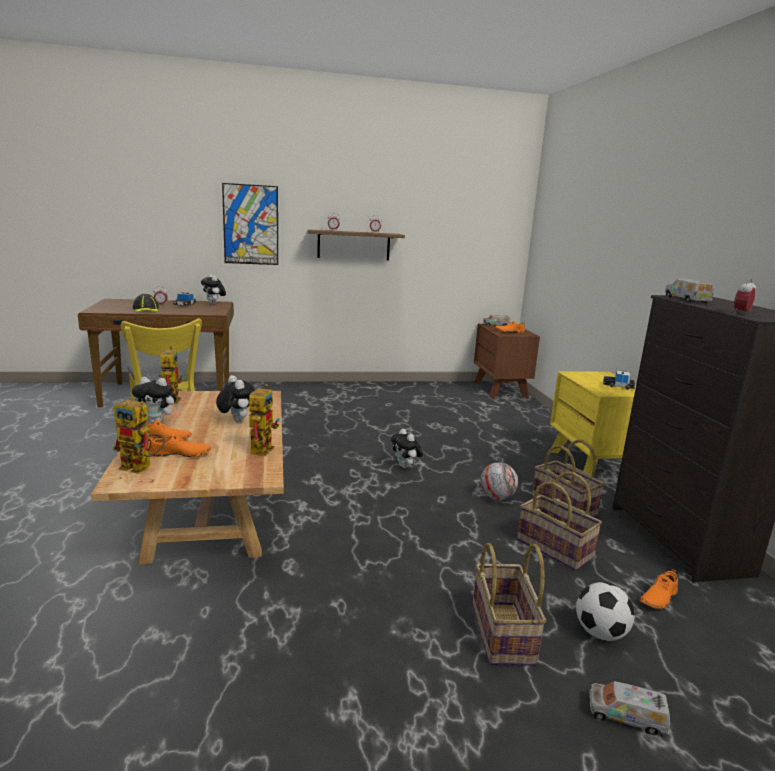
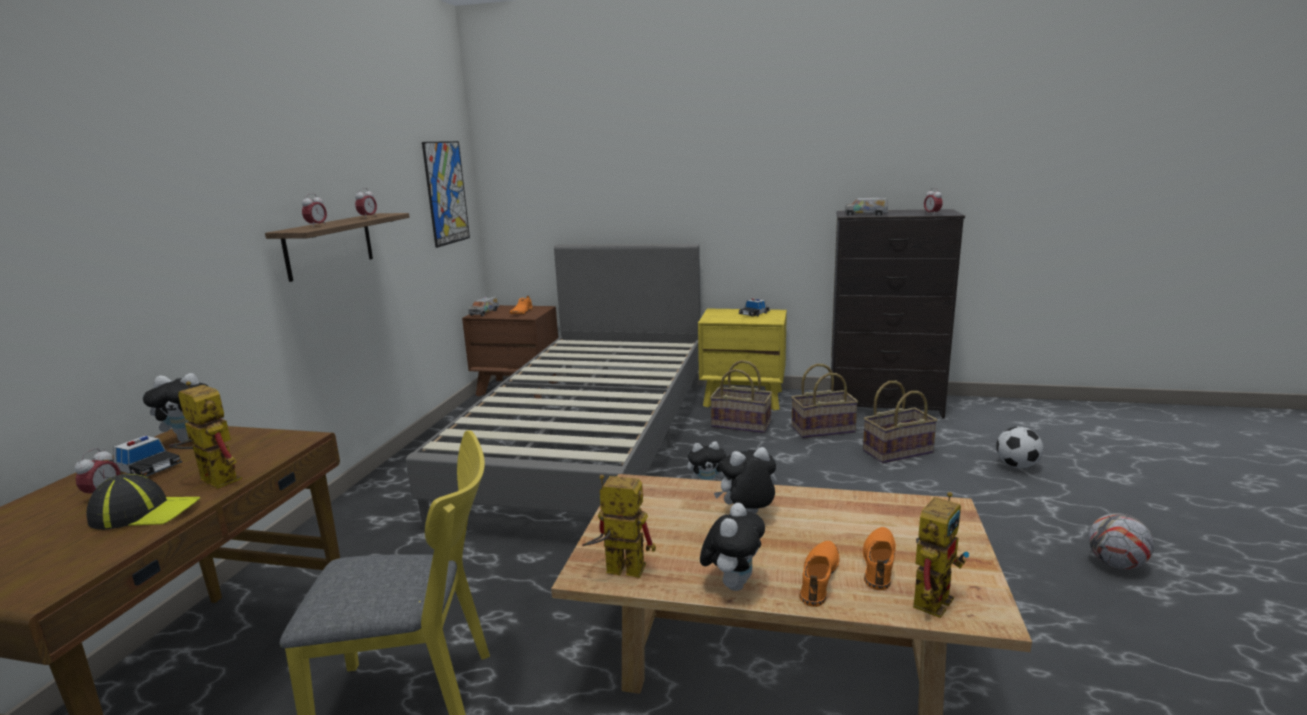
camera: 65 degrees left, 0 degrees up
picture [222,183,278,265] -> picture moved to [422,141,470,248]
toy robot [249,384,280,456] -> toy robot moved to [168,381,242,489]
basket [472,543,546,665] -> basket moved to [710,360,772,433]
football [480,462,518,500] -> football moved to [1089,513,1154,569]
toy truck [589,681,670,735] -> none
orange shoe [639,569,678,609] -> none
none -> grey bed [406,244,701,530]

